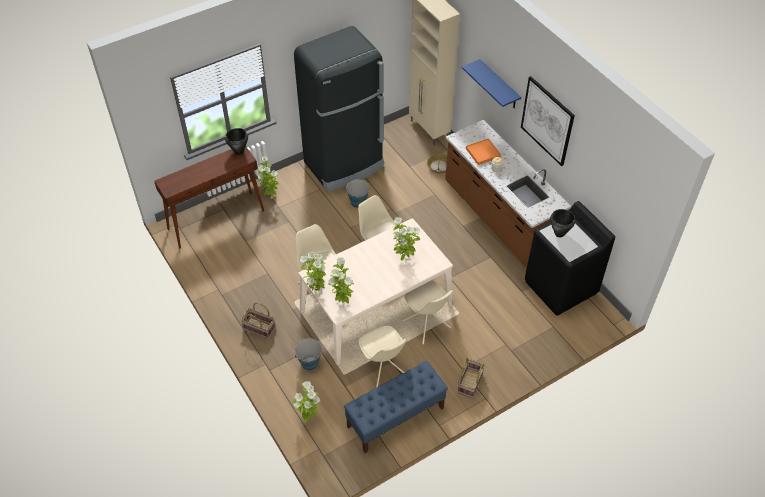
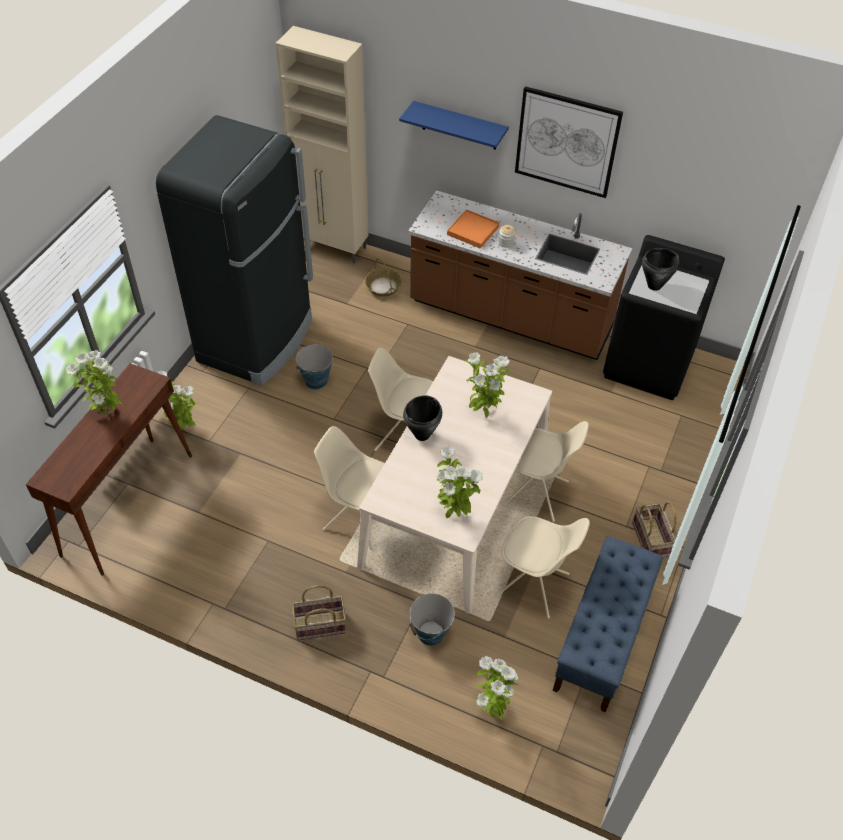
camera: 35 degrees left, 0 degrees up
black cooking pot [225,128,248,155] -> black cooking pot moved to [403,395,442,441]
potted plant [300,252,326,291] -> potted plant moved to [66,350,122,415]

